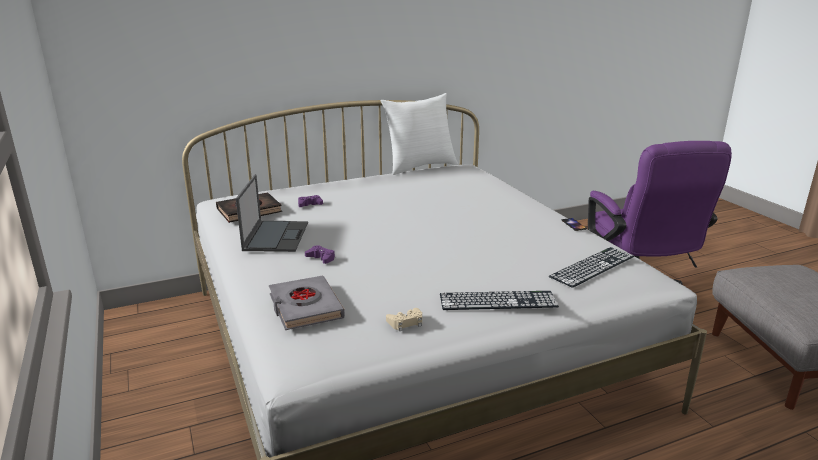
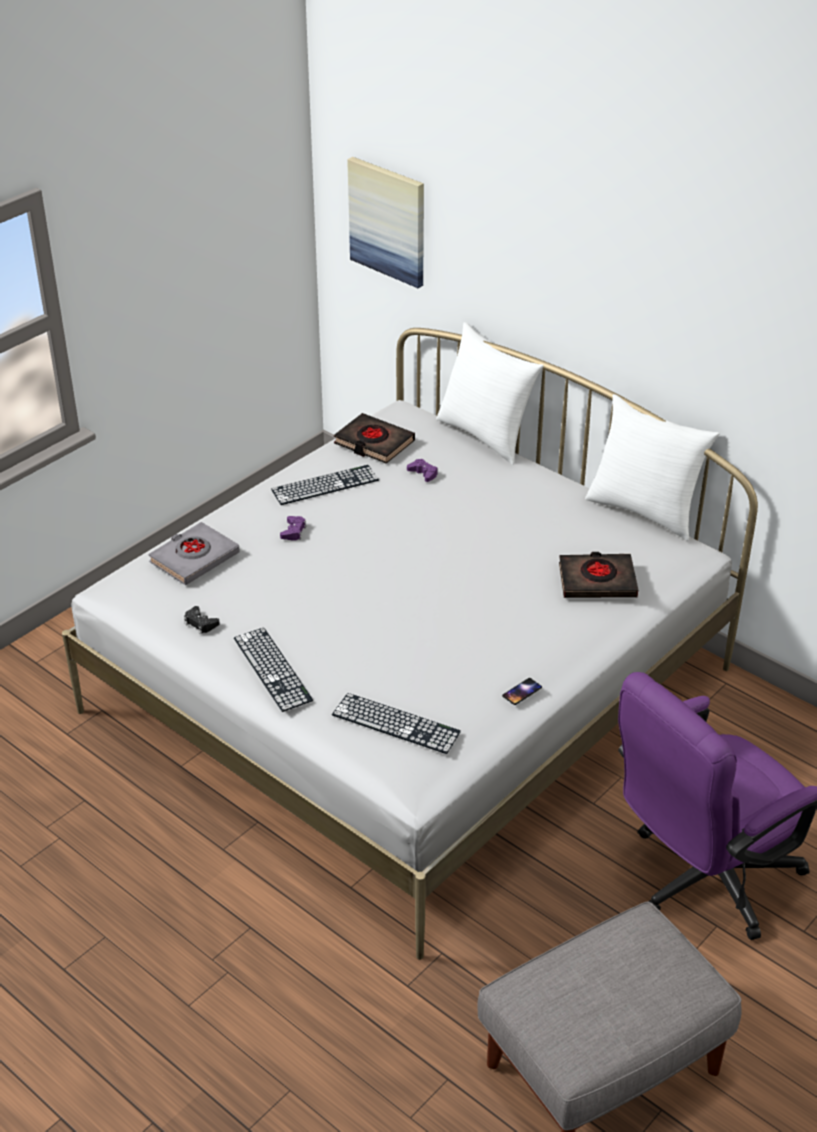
camera: 65 degrees right, 15 degrees up
laptop [236,174,308,252] -> keyboard [271,465,379,505]
beige game controller [386,308,422,331] -> black game controller [184,606,220,634]
none -> picture [347,157,424,288]
none -> white pillow [436,322,544,465]
none -> black book [559,552,638,598]

